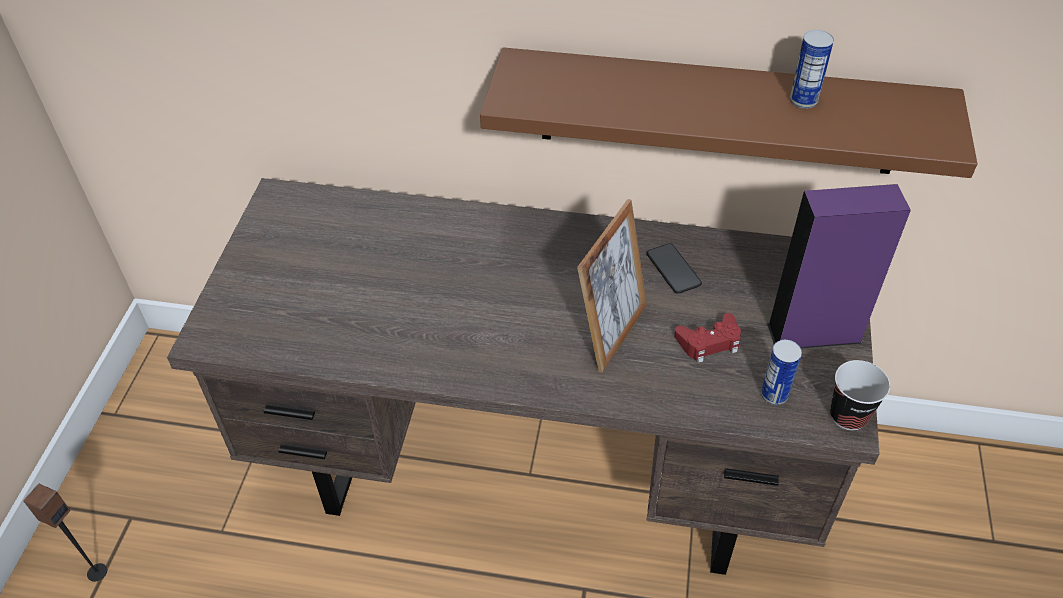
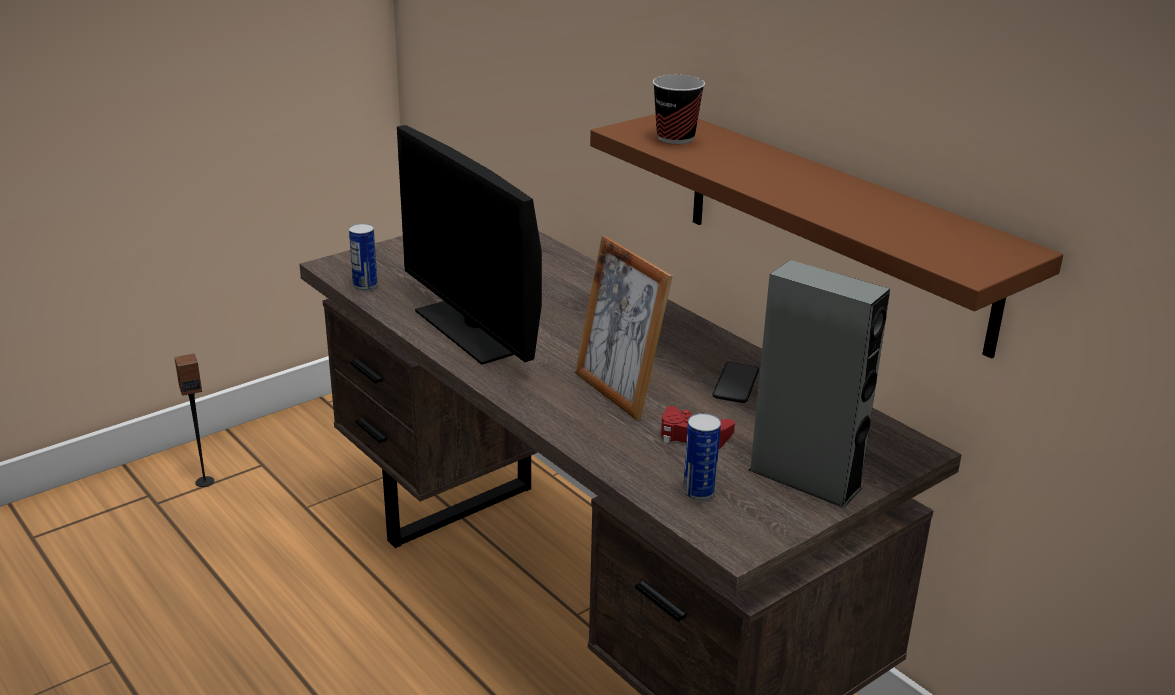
camera: 40 degrees right, 20 degrees down
picture frame [577,199,647,373] -> picture frame turned 75 degrees clockwise [575,236,673,421]
purple speaker [767,184,911,348] -> grey speaker [748,260,890,508]
can [790,30,834,109] -> can moved to [349,223,378,291]
cup [830,360,890,431] -> cup moved to [653,75,705,144]
none -> monitor [397,125,542,365]

